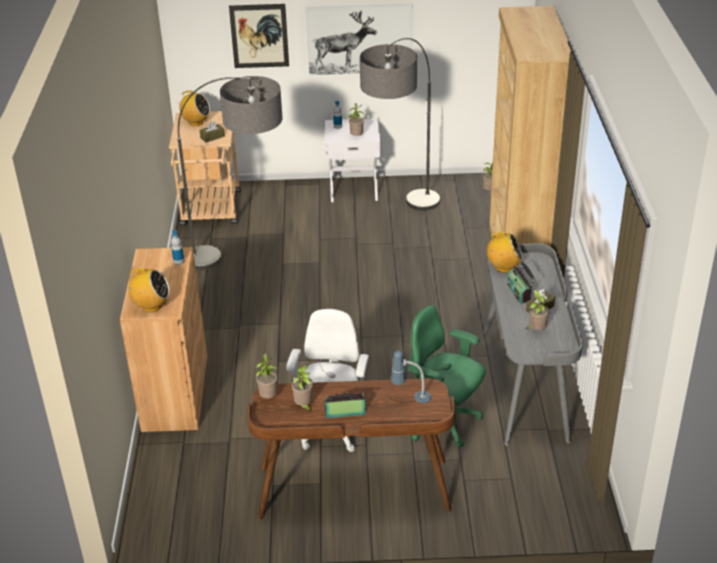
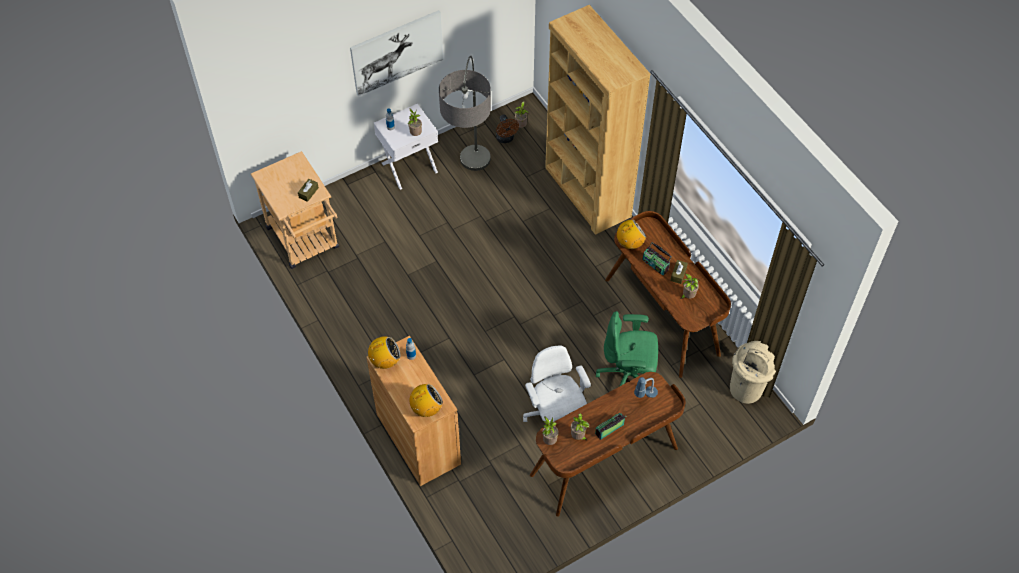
camera: 30 degrees left, 20 degrees up
radio [175,90,210,126] -> radio moved to [368,336,400,369]
floor lamp [177,76,282,270] -> none
picture [229,4,289,68] -> none
grey desk [483,243,583,446] -> brown desk [605,211,731,378]
none -> brown fan [496,115,519,143]
none -> beige trash can [730,341,776,404]

